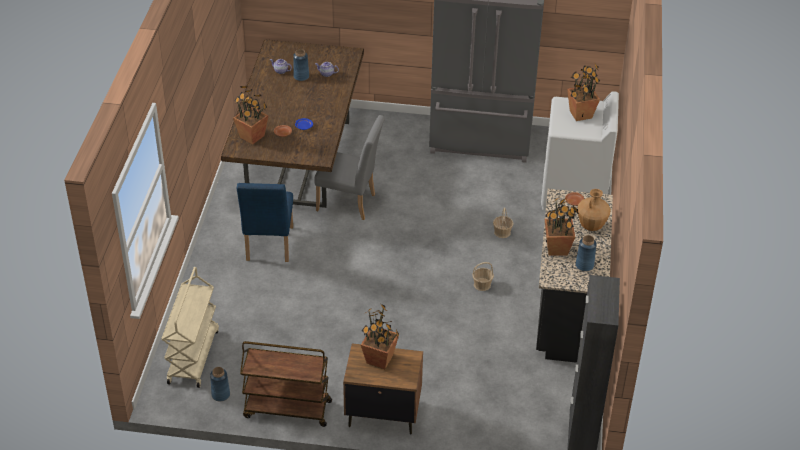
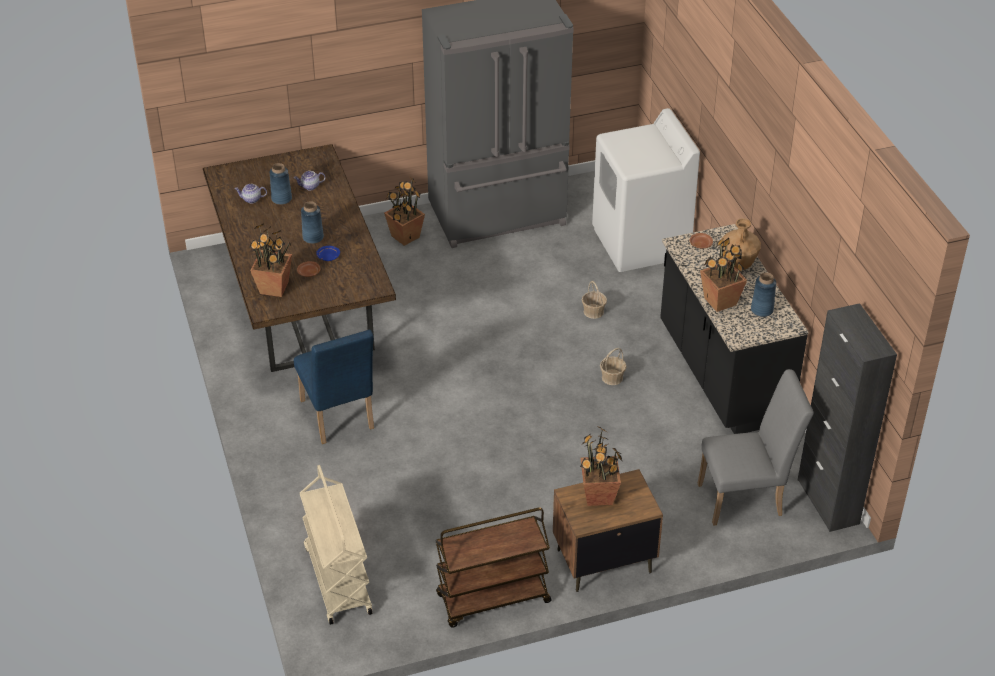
camera: 25 degrees left, 0 degrees up
blue vase [210,367,230,401] -> blue vase moved to [301,201,324,244]
grey chair [314,115,385,220] -> grey chair moved to [698,369,814,526]
potted plant [567,62,600,121] -> potted plant moved to [384,176,425,246]

